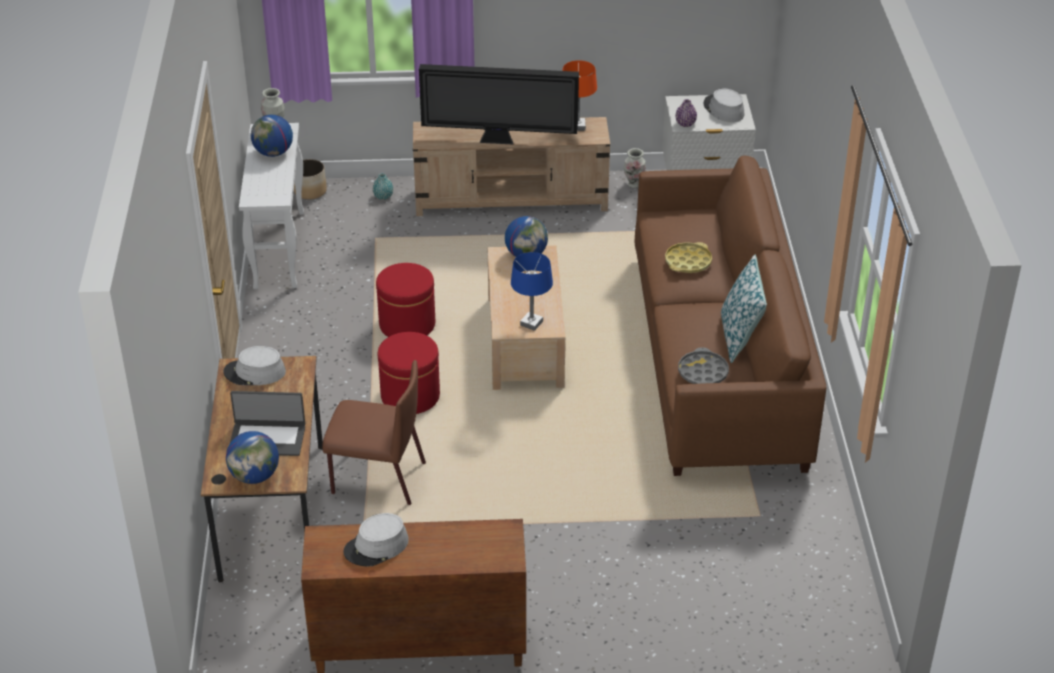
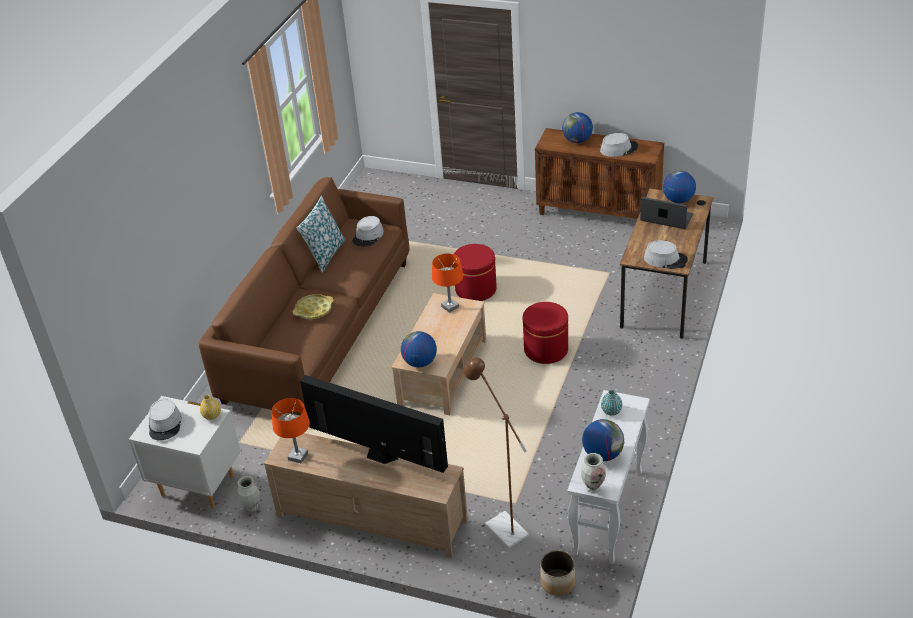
camera: 155 degrees left, 0 degrees up
brown chair [322,360,426,505] -> none
turquoise vase [373,173,393,200] -> turquoise vase moved to [601,390,622,416]
red ottoman [376,263,435,337] -> red ottoman moved to [453,244,497,301]
blue table lamp [511,252,553,331] -> orange table lamp [432,254,463,313]
purple vase [675,99,697,127] -> yellow vase [200,395,221,420]
grey tray [678,347,729,384] -> grey hat [352,216,384,247]
none -> brown floor lamp [464,358,529,548]
none -> globe [562,112,593,143]

